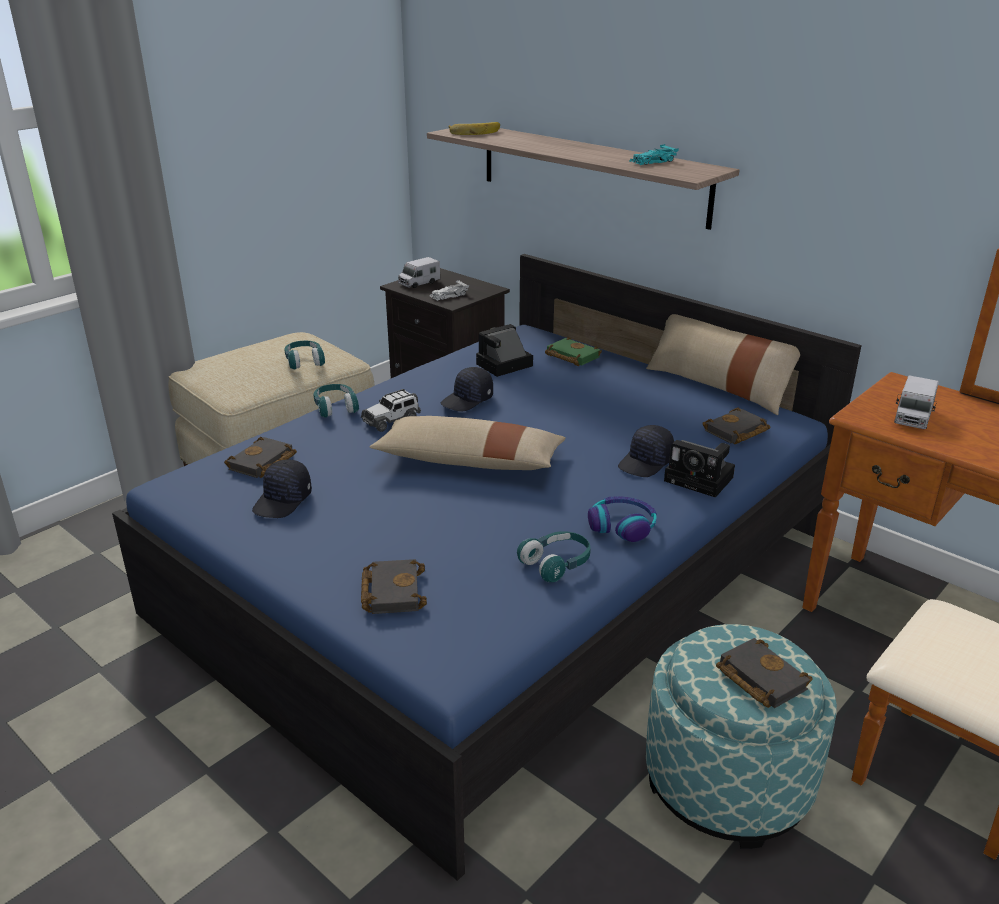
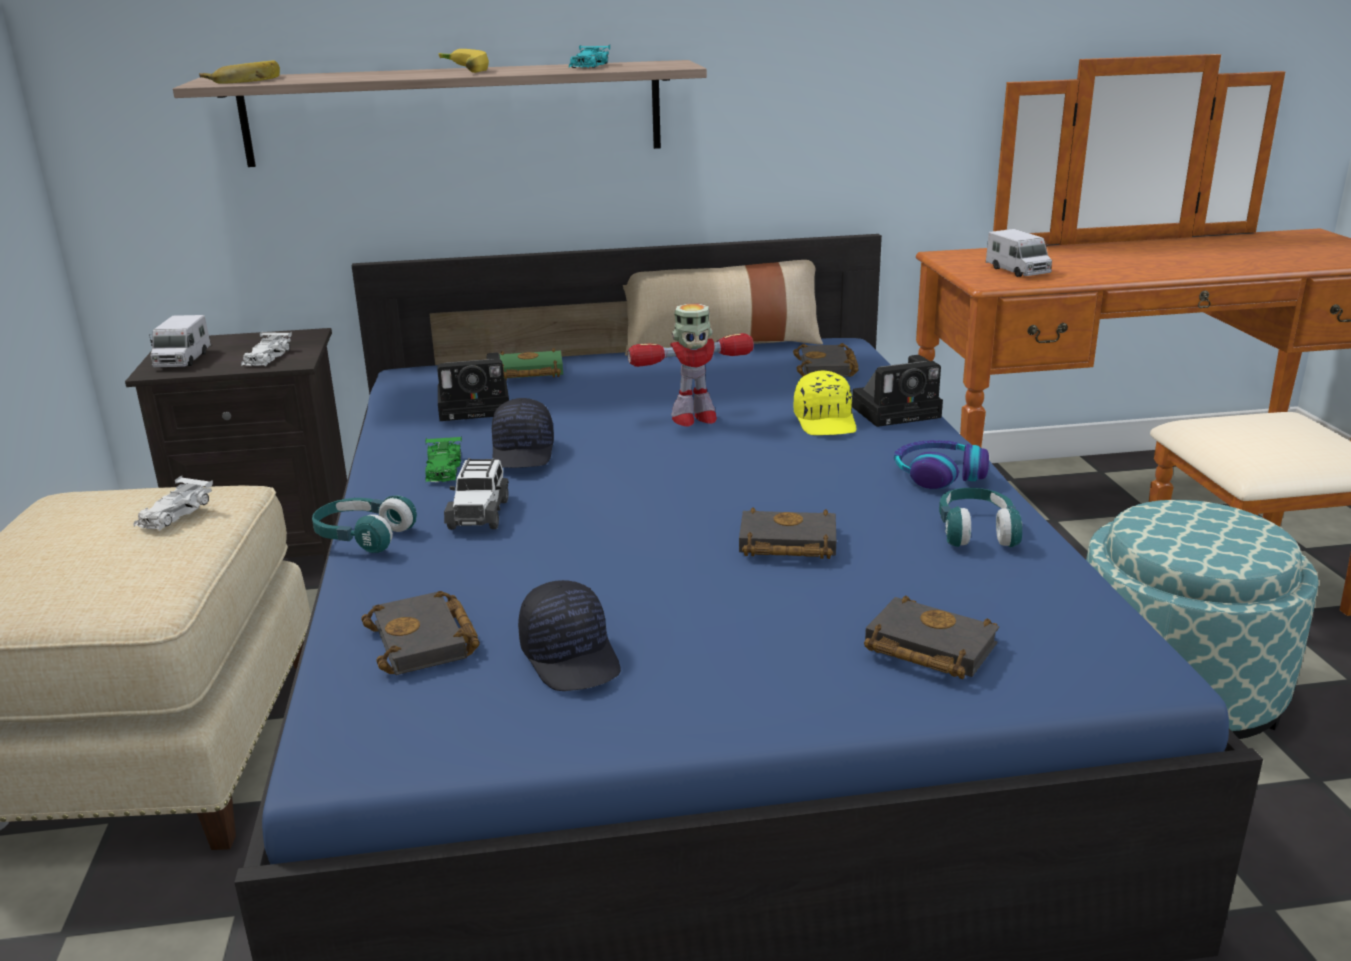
camera: 50 degrees left, 5 degrees down
turquoise headphones [284,341,325,369] -> white toy car [133,476,213,531]
beige pillow [370,416,566,470] -> none
camera [476,324,533,377] -> camera turned 105 degrees counterclockwise [437,353,509,421]
black cap [618,425,674,477] -> yellow cap [794,371,856,435]
black book [716,638,812,708] -> black book moved to [739,507,836,559]
none -> green toy car [425,437,462,482]
none -> banana [438,49,489,73]
none -> toy robot [628,304,754,426]

